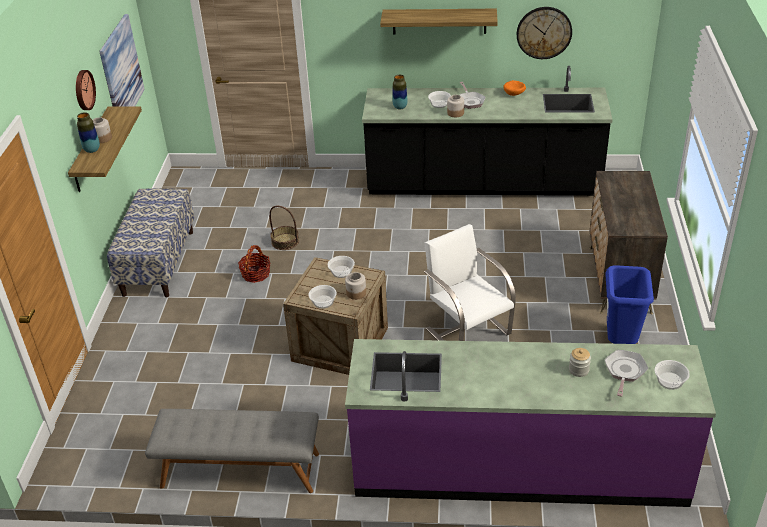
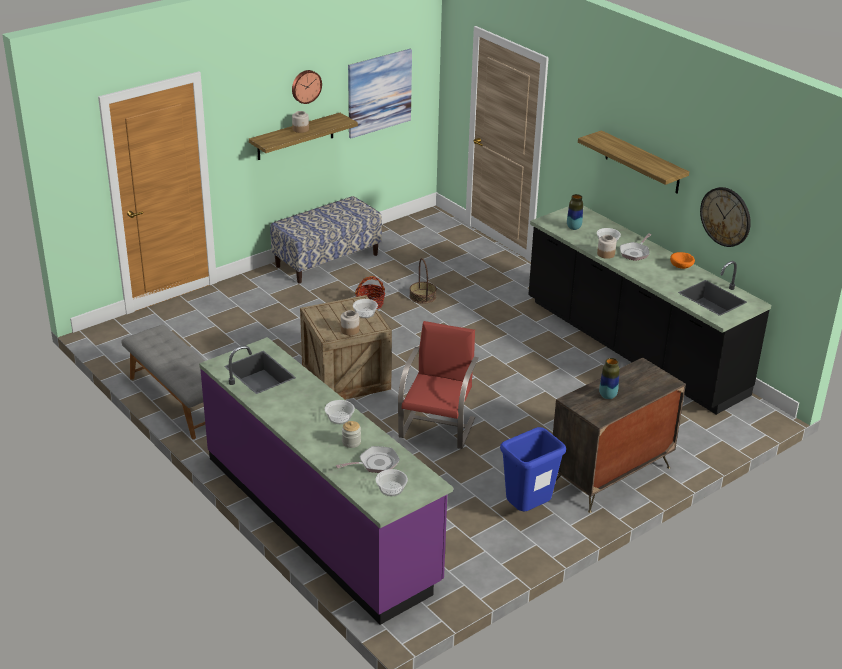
camera: 45 degrees right, 5 degrees down
vase [77,112,100,153] -> vase moved to [599,358,620,399]
bowl [309,285,337,309] -> bowl moved to [325,400,355,424]
white chair [424,224,516,341] -> red chair [398,321,479,449]

